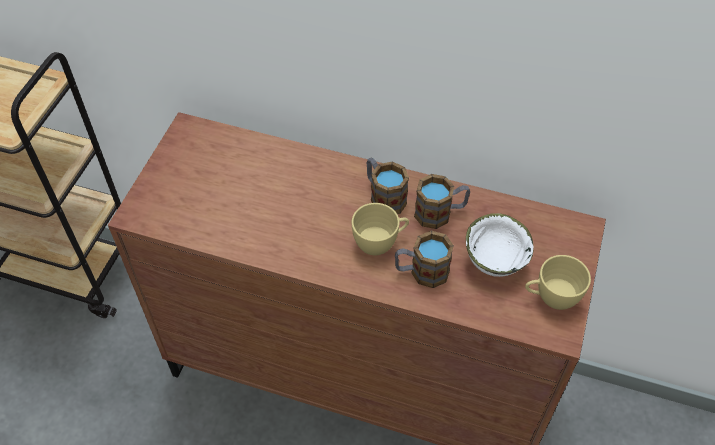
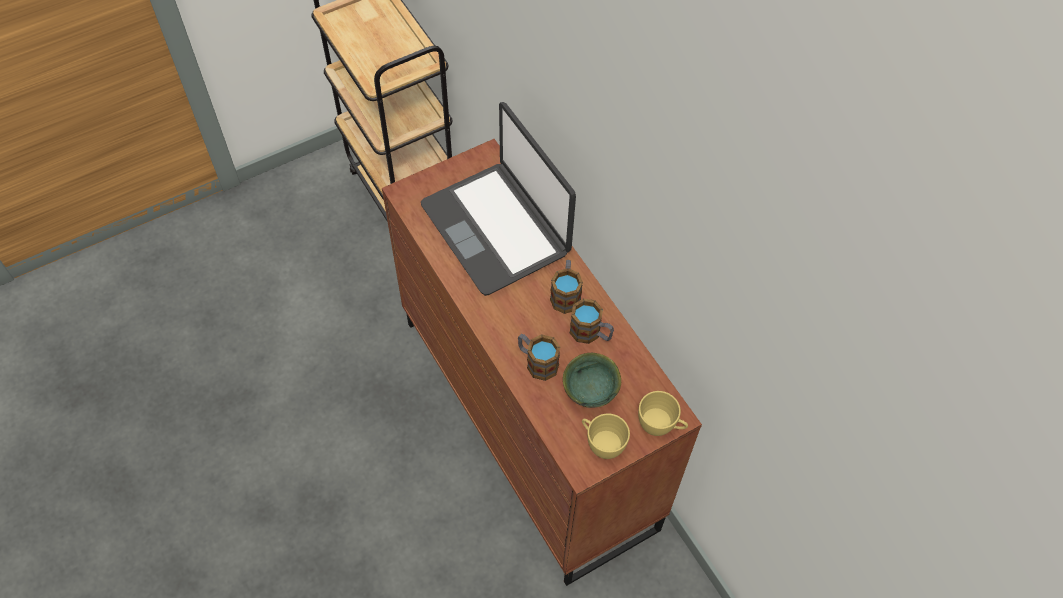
camera: 40 degrees right, 5 degrees up
yellow cup [352,203,409,256] -> yellow cup moved to [638,391,688,436]
white bowl [466,213,534,277] -> green bowl [563,353,621,408]
none -> laptop [421,102,576,296]

